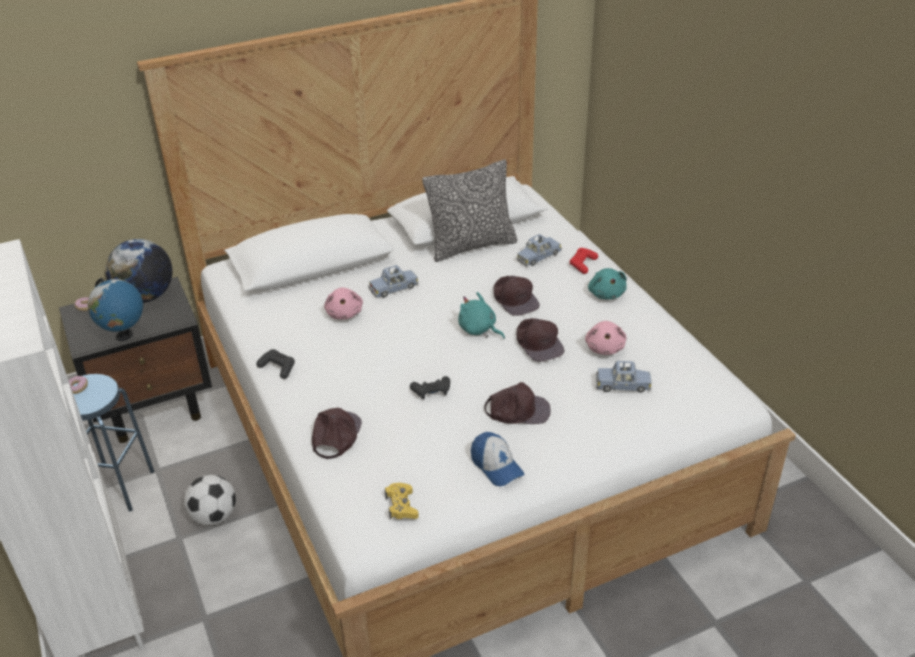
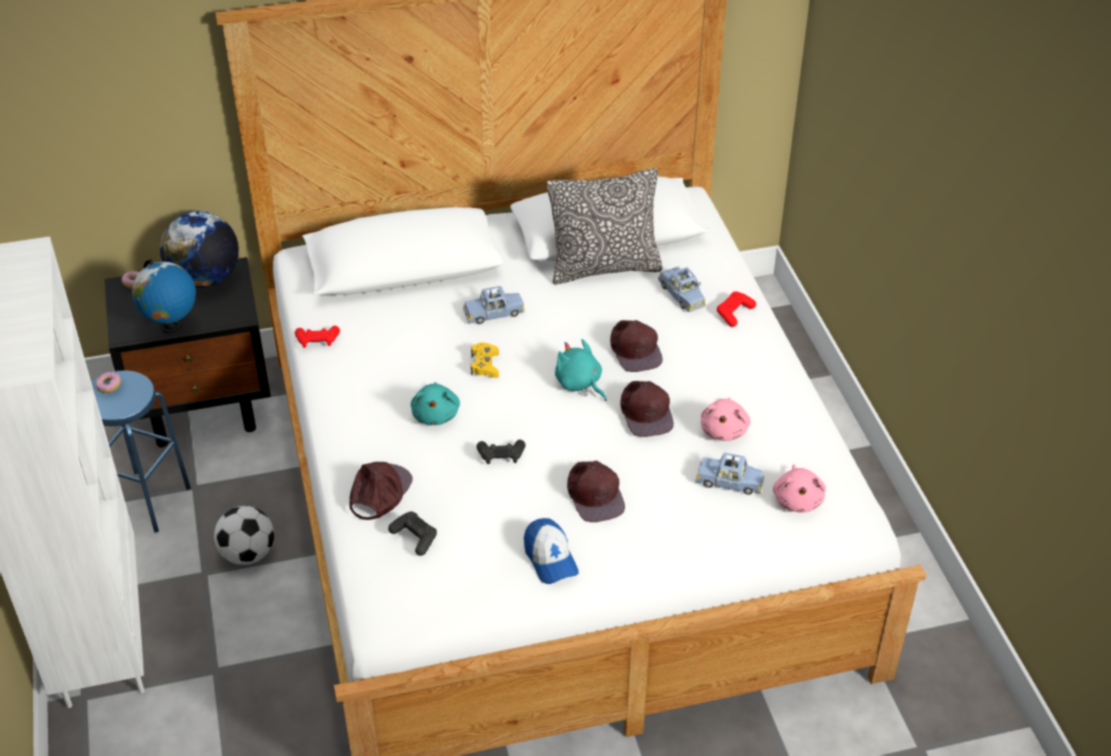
camera: 10 degrees right, 5 degrees up
black game controller [256,349,295,379] -> black game controller moved to [388,511,437,556]
pink plush toy [324,288,363,320] -> pink plush toy moved to [773,464,826,513]
yellow game controller [385,483,419,520] -> yellow game controller moved to [471,343,499,378]
brown cap [484,382,551,424] -> brown cap turned 60 degrees clockwise [567,461,625,522]
blue toy car [517,234,562,267] -> blue toy car turned 90 degrees counterclockwise [658,267,706,312]
turquoise plush toy [588,268,627,300] -> turquoise plush toy moved to [411,382,460,425]
none -> red game controller [295,326,340,348]

